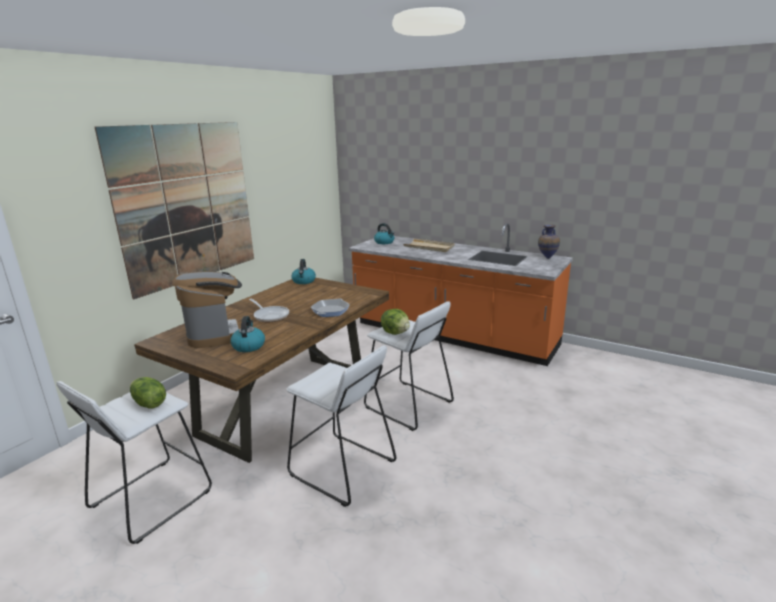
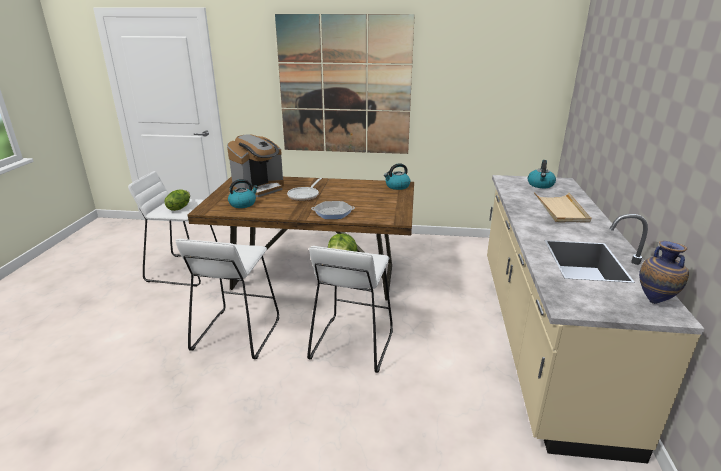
camera: 65 degrees right, 5 degrees up
orange counter [349,223,573,366] -> beige counter [487,175,705,464]

